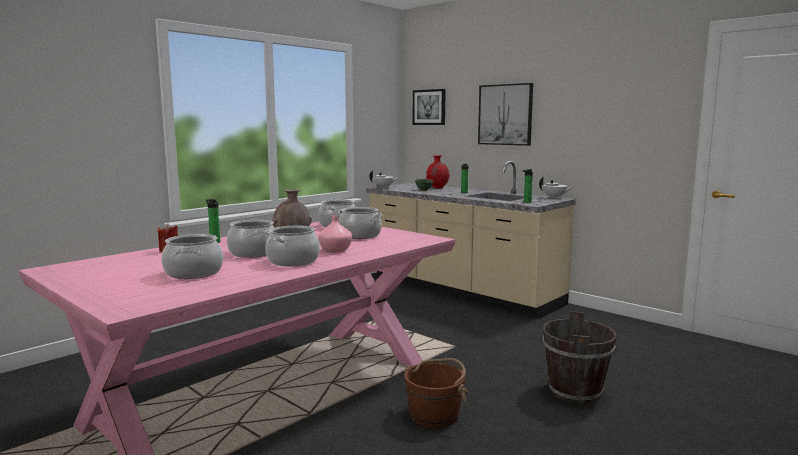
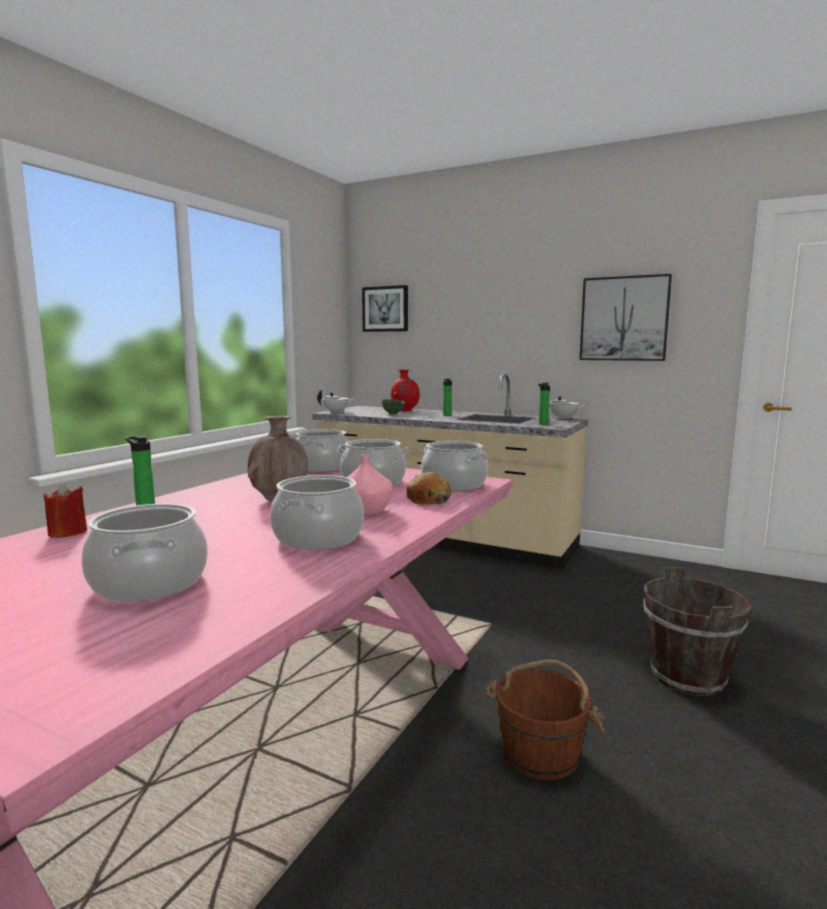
camera: 15 degrees left, 0 degrees up
cooking pot [227,220,274,258] -> cooking pot moved to [421,441,488,491]
picture [478,83,533,146] -> picture moved to [580,274,672,361]
none -> bread [407,472,451,505]

